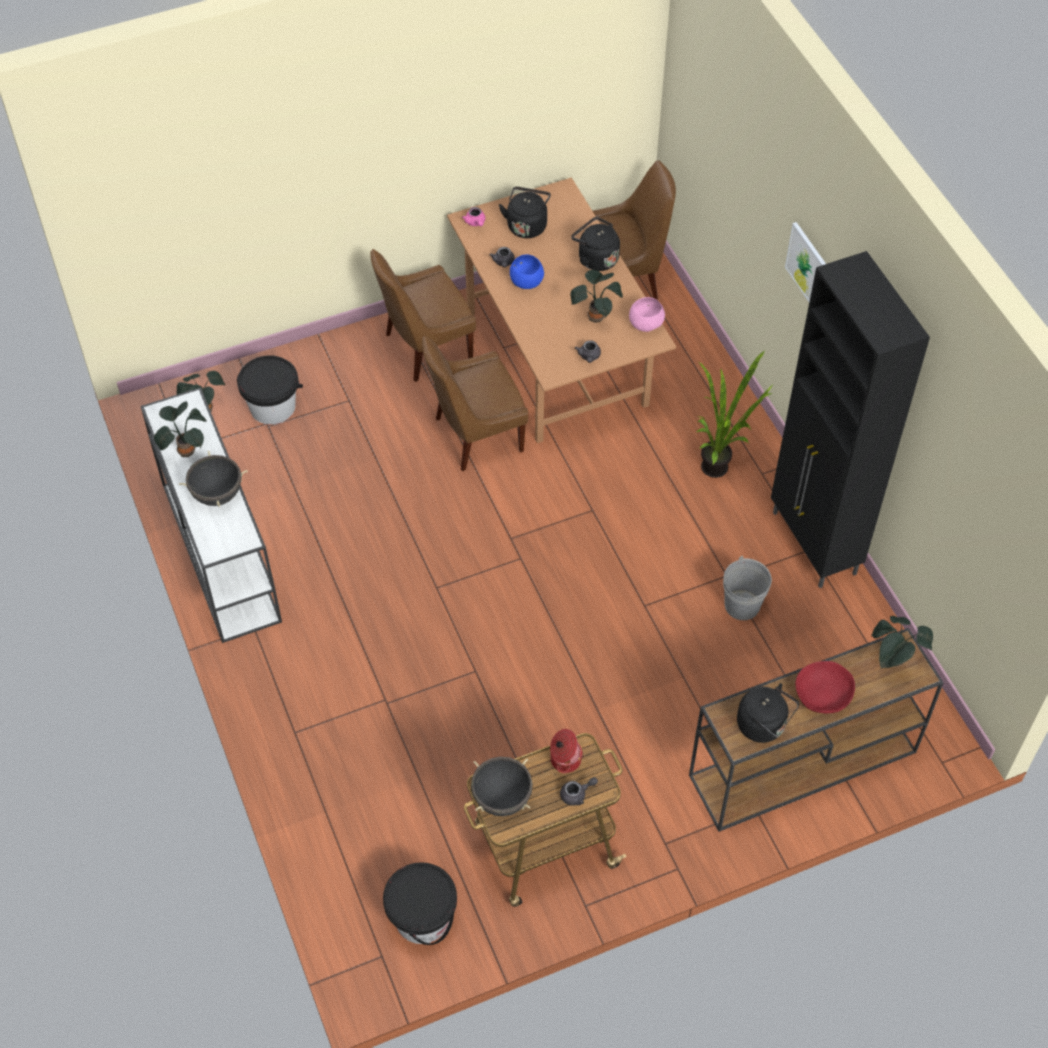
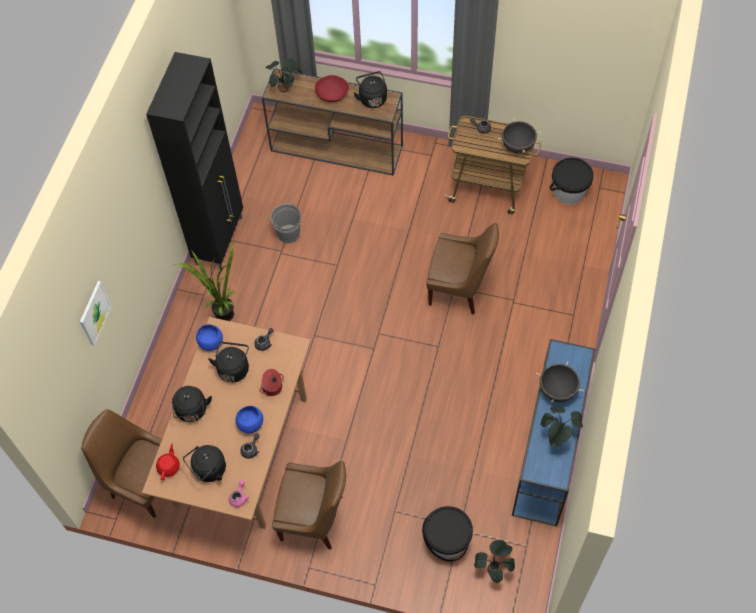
camera: 140 degrees left, 5 degrees up
white console table [141,387,282,643] -> blue console table [512,339,595,526]
brown chair [422,336,528,471] -> brown chair moved to [427,223,499,315]
cooking pot [550,729,583,773] -> cooking pot moved to [260,369,284,396]
potted plant [570,270,623,323] -> black kettle [208,342,249,383]
pink bowl [629,297,665,332] -> blue bowl [196,324,223,351]
picture [785,222,826,302] -> picture moved to [80,281,112,346]
none -> red teapot [156,444,180,480]

